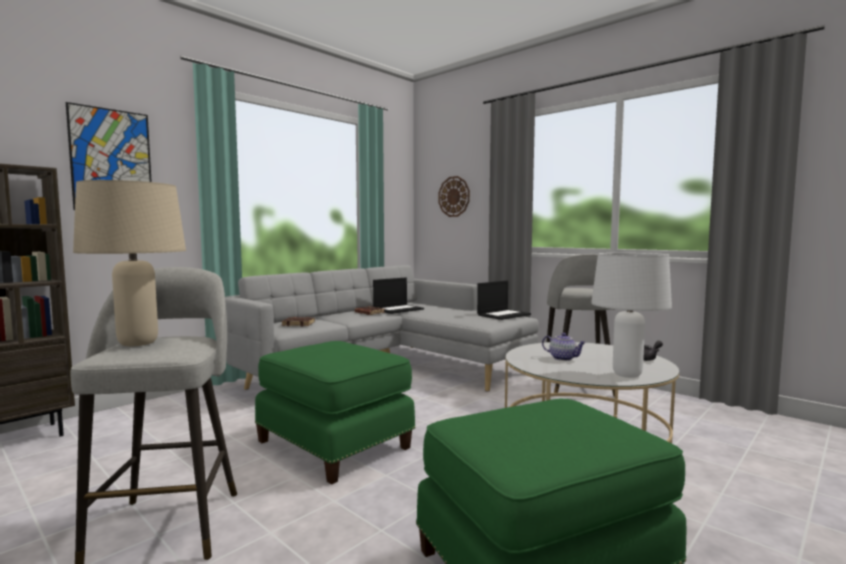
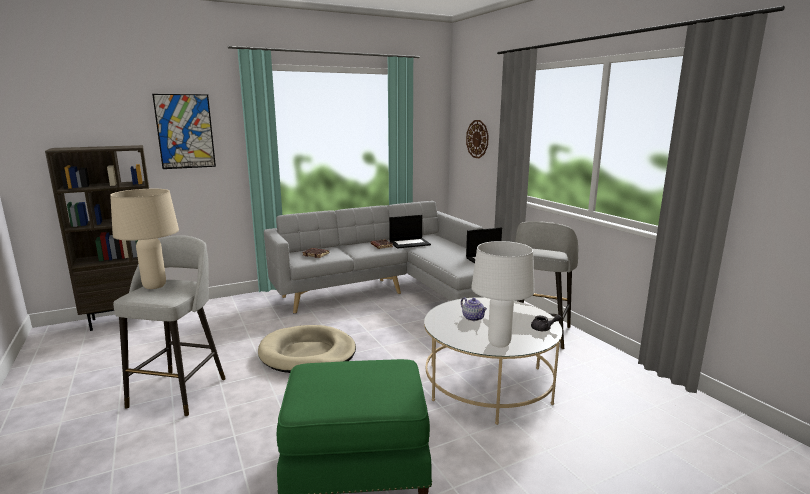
camera: 20 degrees right, 10 degrees up
green ottoman [255,341,415,485] -> beige dog bed [258,325,356,373]

